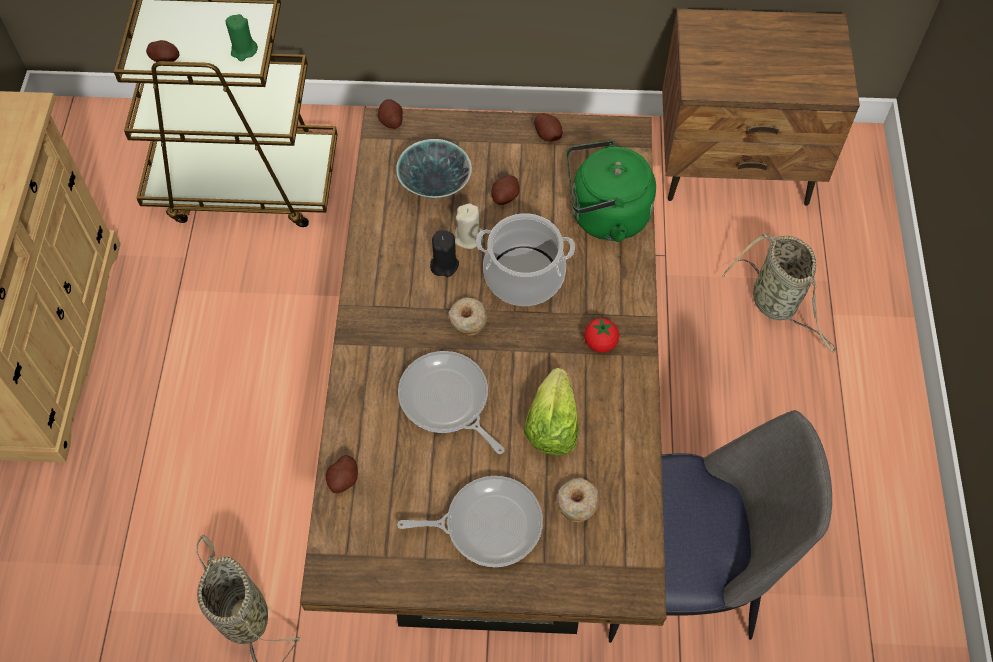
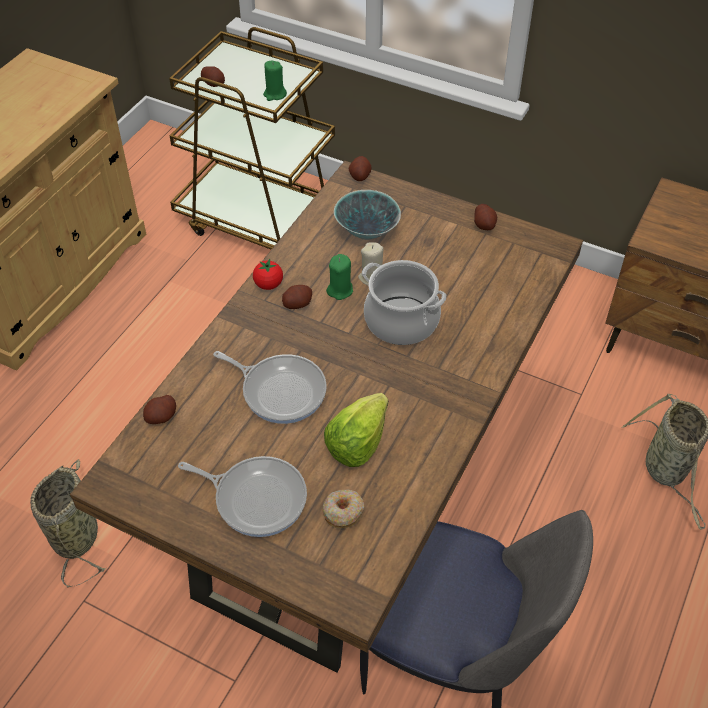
camera: 25 degrees right, 10 degrees down
frying pan [398,351,504,454] -> frying pan turned 135 degrees clockwise [213,351,327,424]
black candle [430,230,459,277] -> green candle [326,254,353,300]
donut [449,297,487,336] -> none
potato [491,176,520,205] -> potato moved to [282,285,312,309]
green kettle [566,140,656,242] -> none
tomato [584,318,619,353] -> tomato moved to [253,259,283,290]

